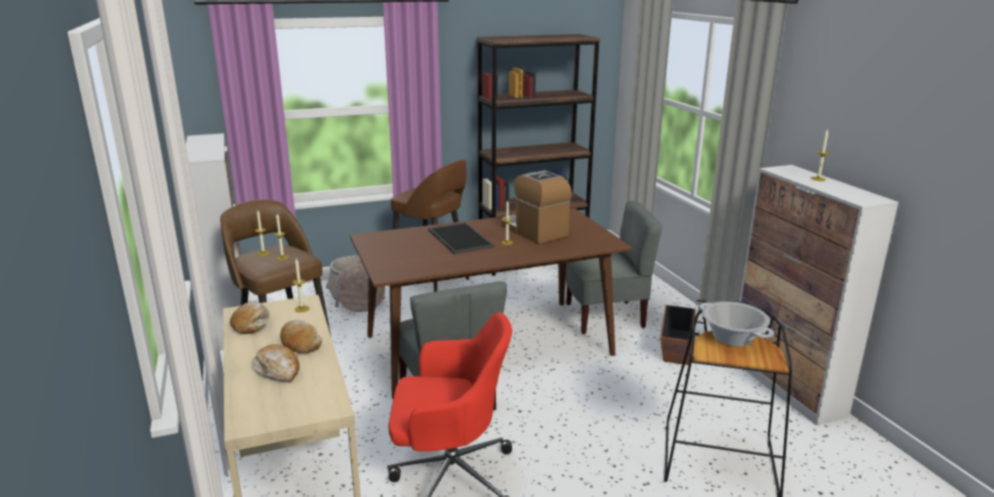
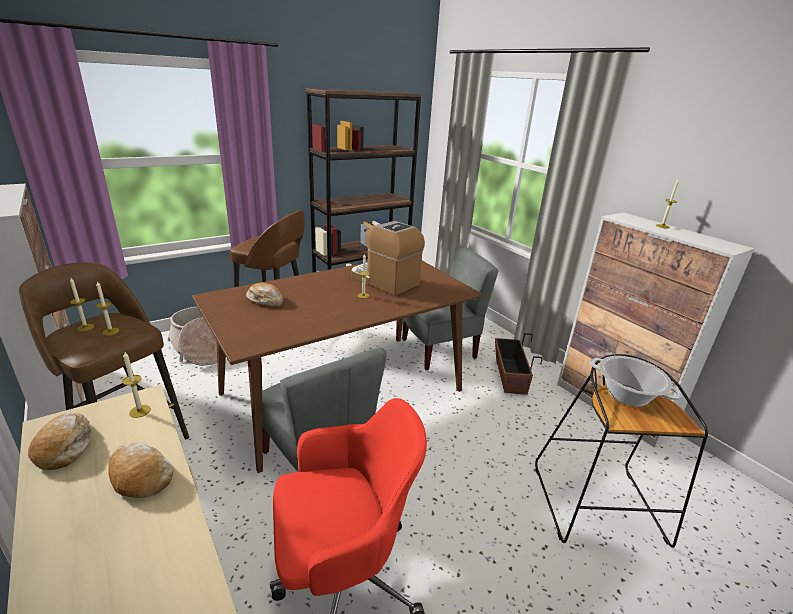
camera: 15 degrees left, 5 degrees up
bread [252,344,299,382] -> bread moved to [246,283,284,307]
tray [428,222,494,254] -> none

